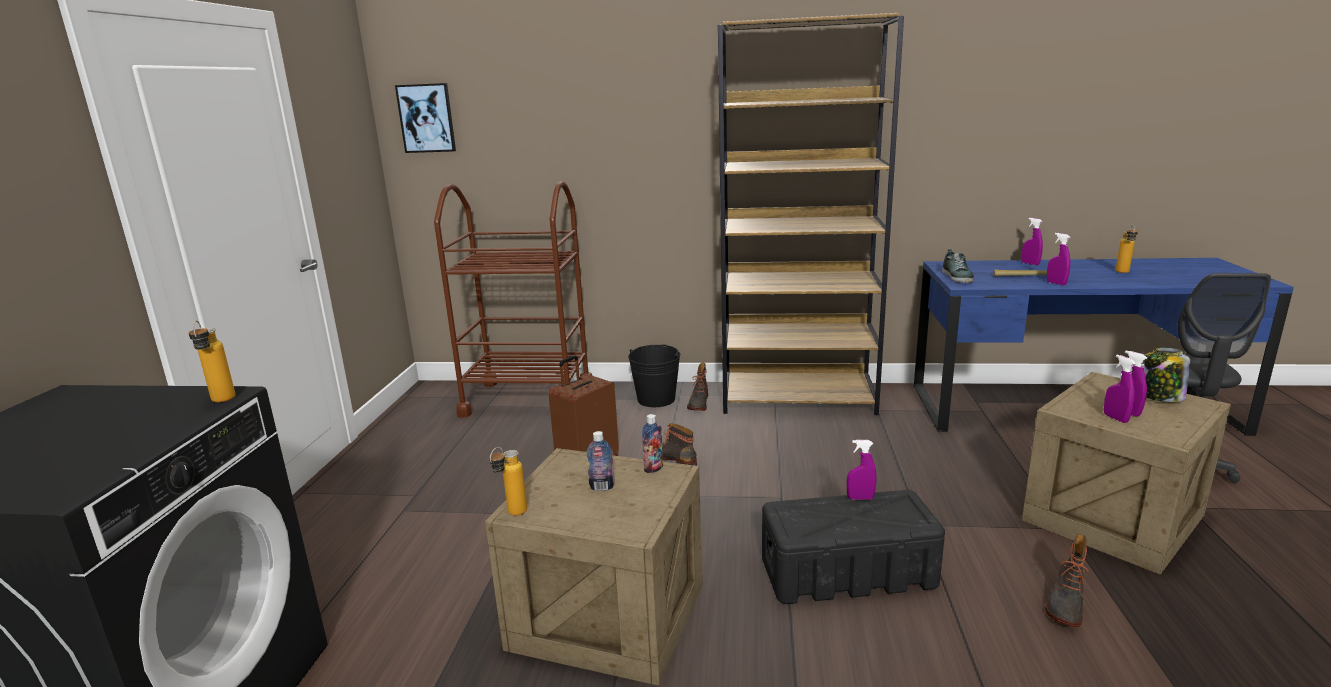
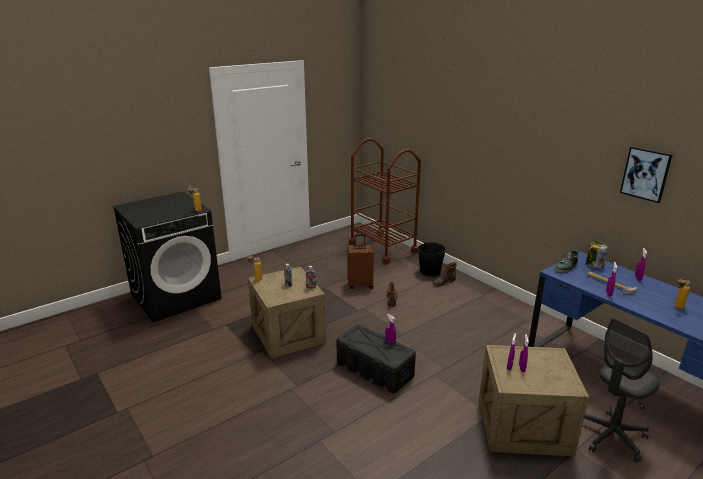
camera: 45 degrees right, 5 degrees up
picture [395,83,456,153] -> picture moved to [620,146,673,203]
brown bookcase [718,13,904,415] -> none
boot [1045,534,1089,628] -> none
jar [1143,347,1190,402] -> jar moved to [586,241,608,268]

